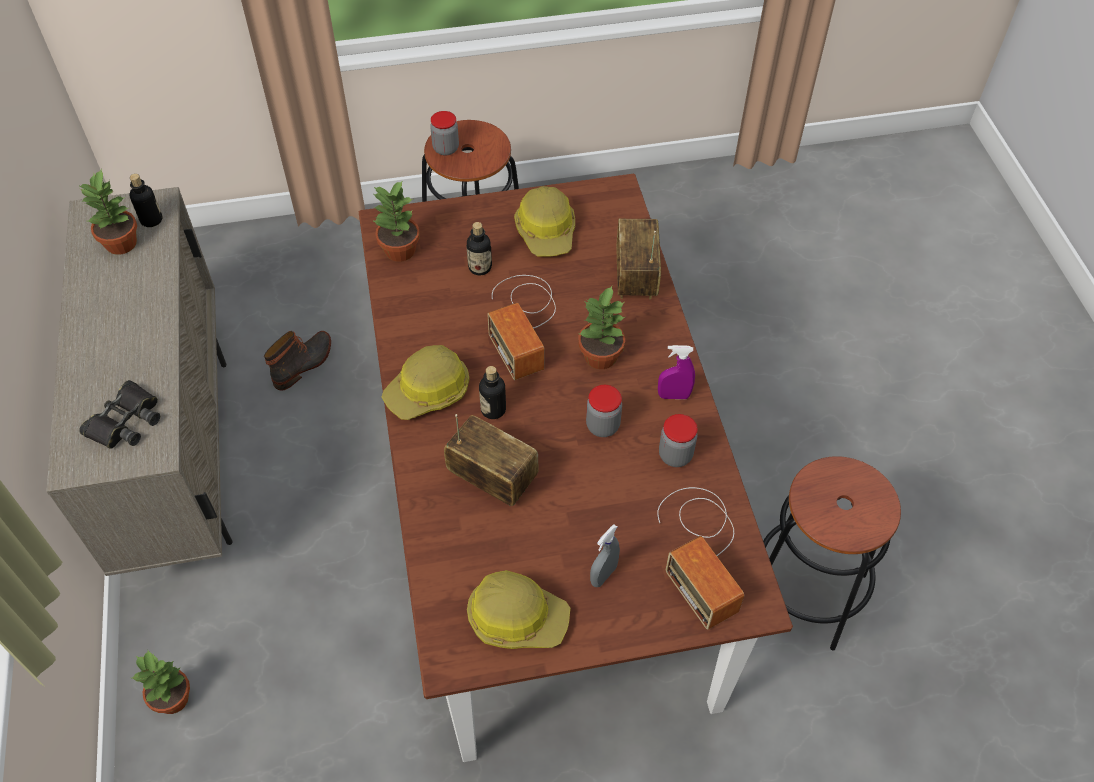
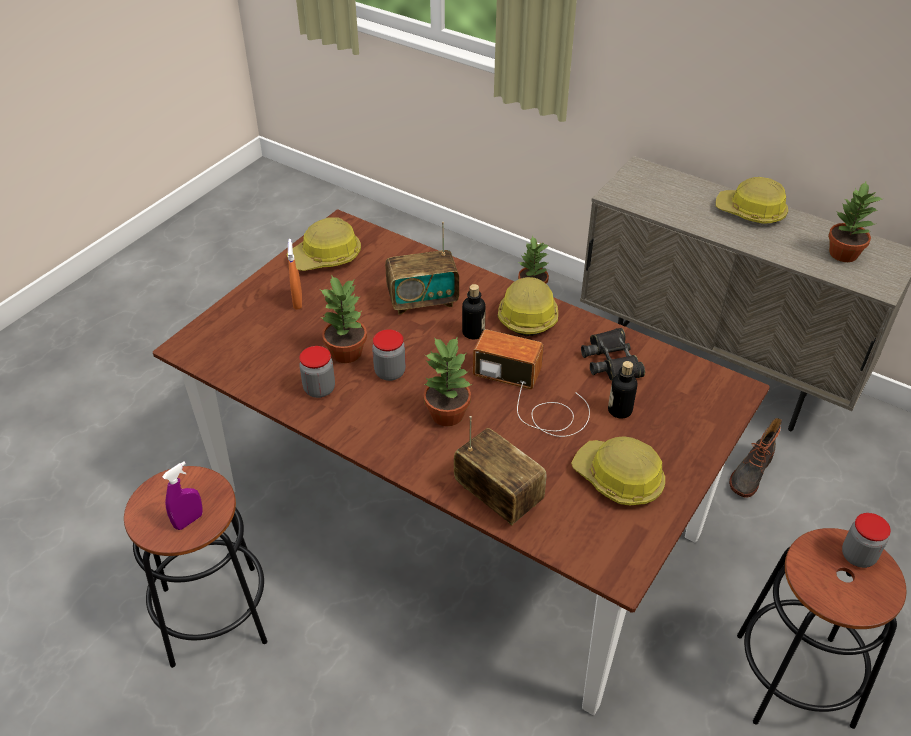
camera: 135 degrees right, 10 degrees down
black binoculars [79,380,160,449] -> black binoculars moved to [581,328,645,381]
bottle [130,174,162,227] -> none
boot [264,331,331,391] -> boot turned 45 degrees clockwise [729,418,782,498]
potted plant [372,180,420,262] -> potted plant moved to [320,275,367,363]
grey spray bottle [590,524,620,587] -> orange spray bottle [288,239,302,309]
radio [657,487,744,630] -> none
purple spray bottle [658,345,695,399] -> purple spray bottle moved to [162,461,202,530]
none -> hard hat [716,177,788,224]

